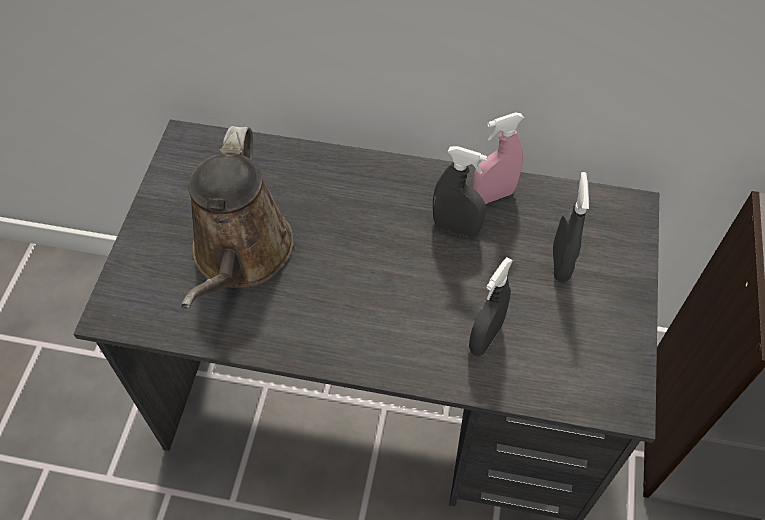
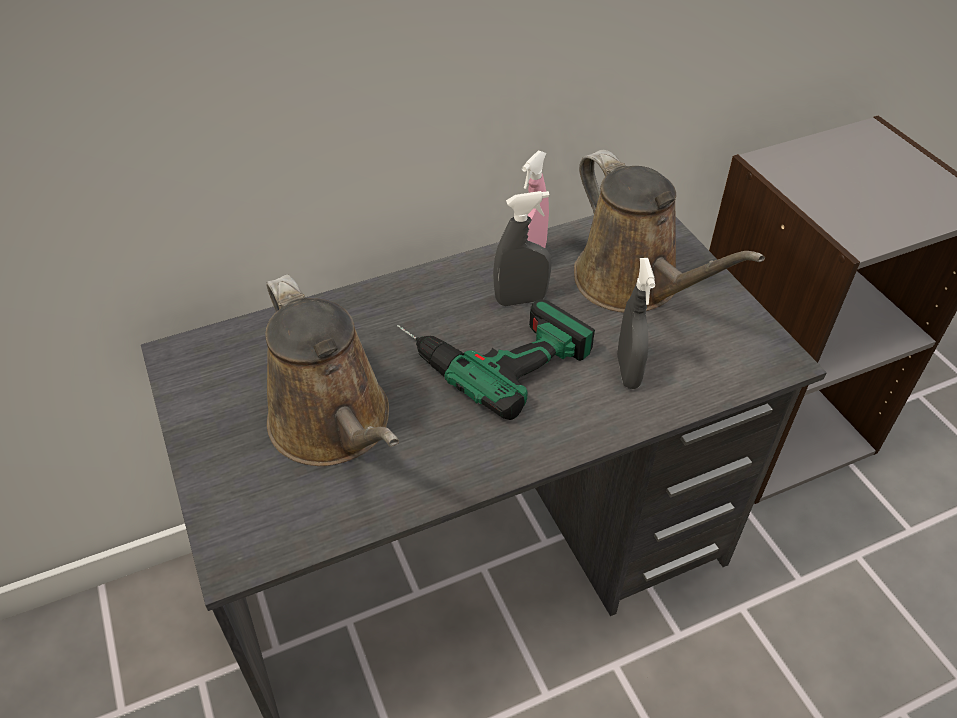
camera: 35 degrees left, 10 degrees down
grey spray bottle [553,172,589,283] -> brown watering can [574,150,765,313]
none -> power drill [397,299,595,420]

